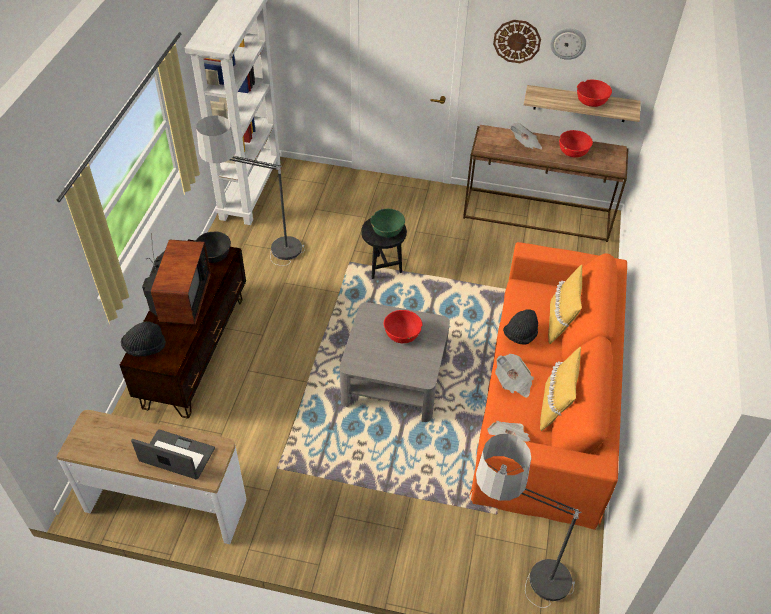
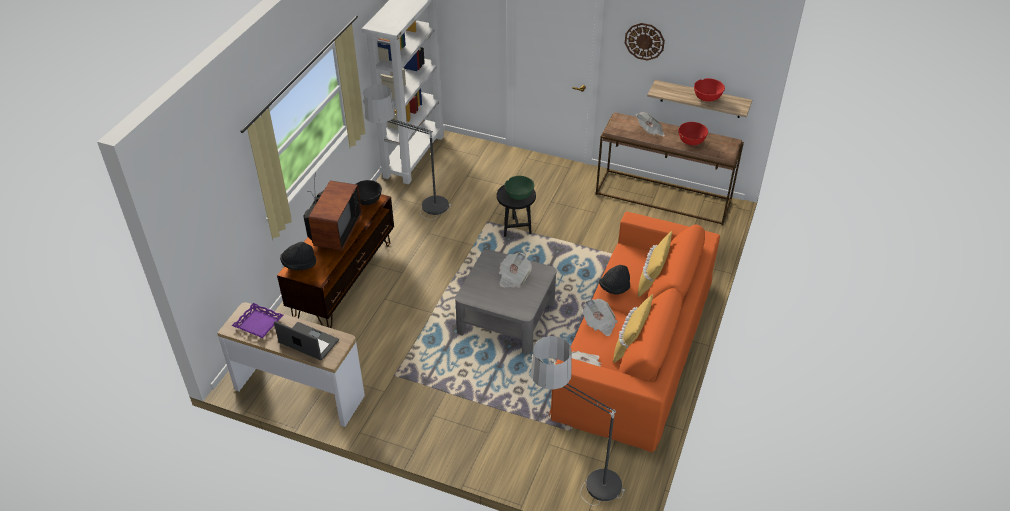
camera: 10 degrees right, 5 degrees down
red bowl [384,310,422,344] -> newspaper [499,252,532,288]
wall clock [550,28,586,60] -> none
none -> purple tray [231,303,283,338]

